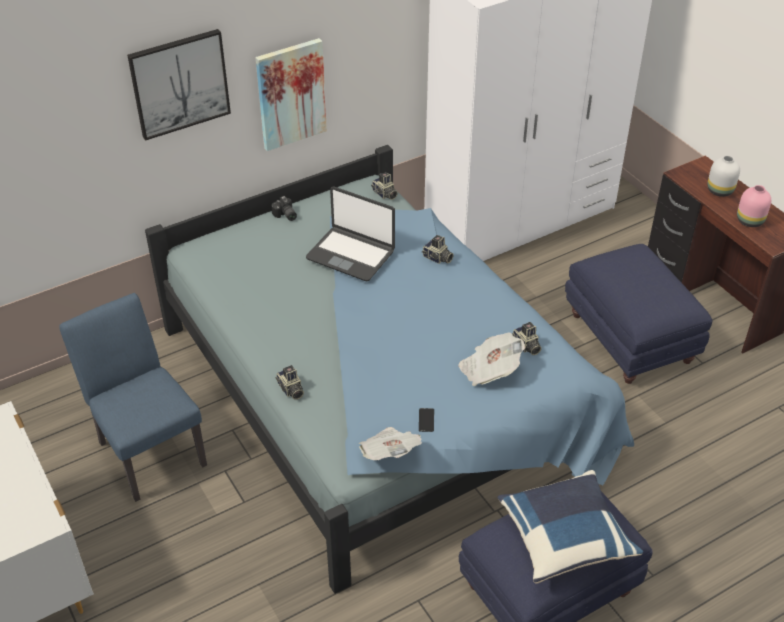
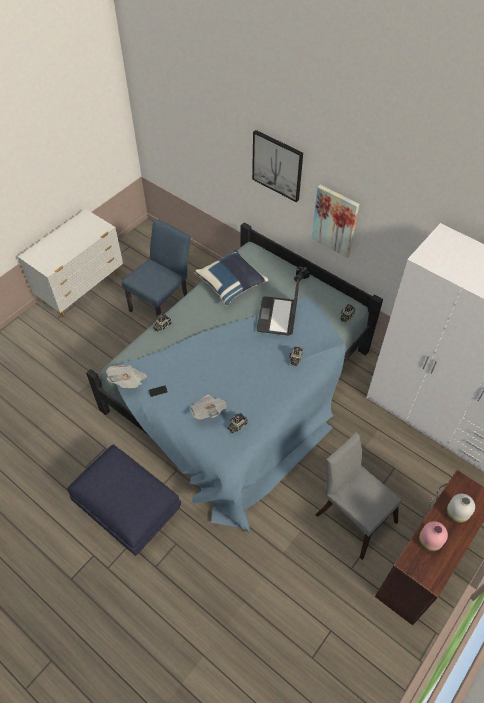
camera: 70 degrees right, 10 degrees up
blue pillow [497,470,643,584] -> blue pillow moved to [194,250,268,306]
blue ottoman [565,244,713,384] -> grey chair [315,432,402,560]

